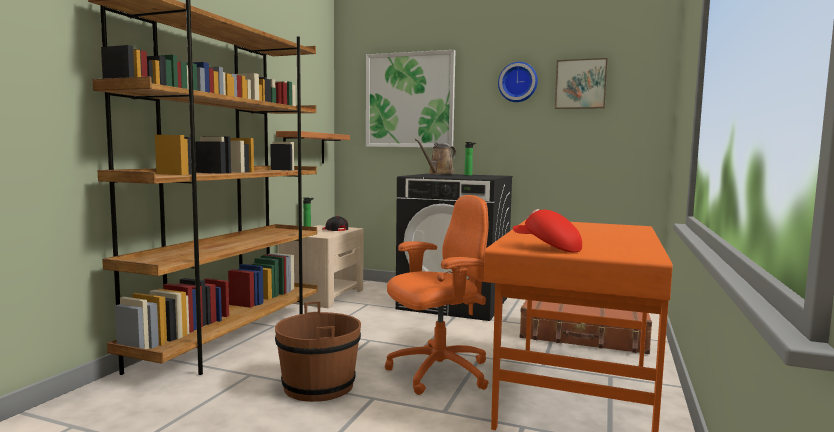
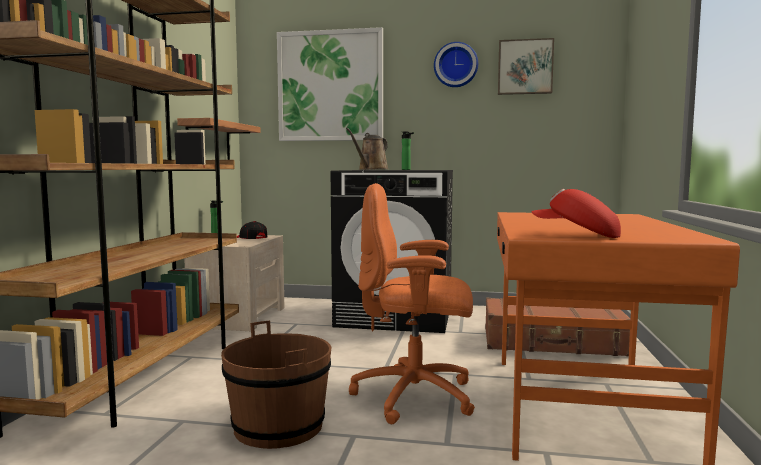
camera: 10 degrees left, 0 degrees up
orange office chair [385,195,490,395] -> orange office chair turned 135 degrees counterclockwise [349,183,475,424]

